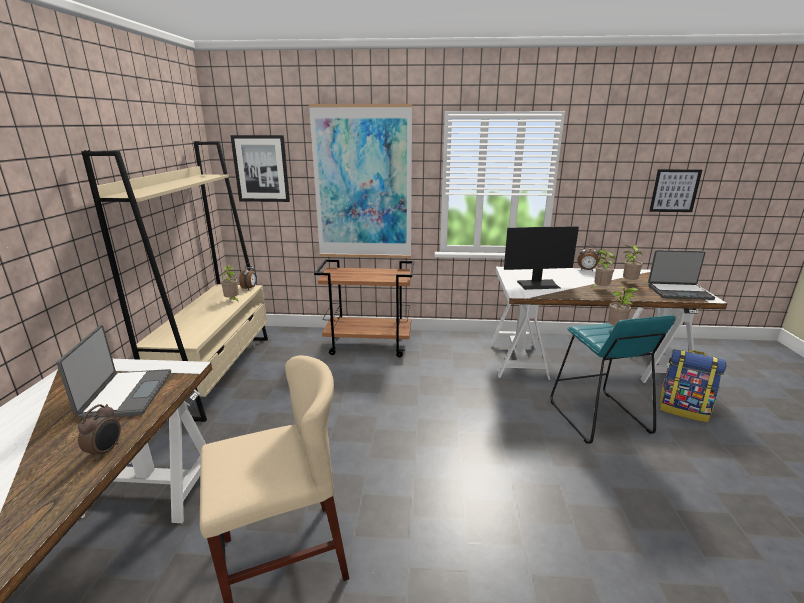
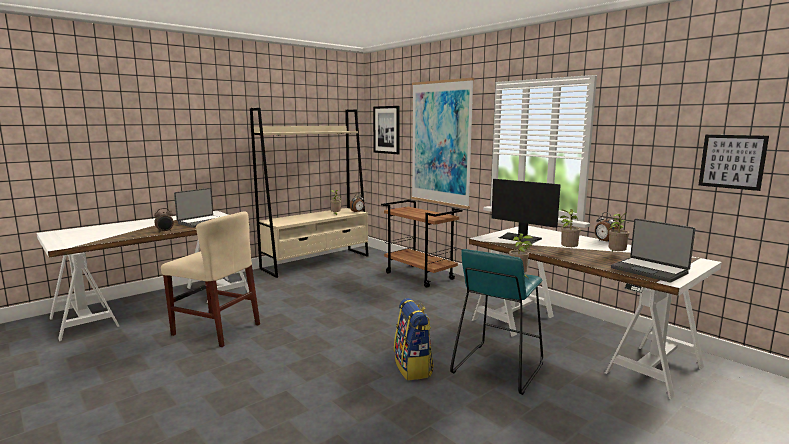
camera: 45 degrees right, 10 degrees down
backpack [659,349,727,423] -> backpack moved to [394,298,434,380]

